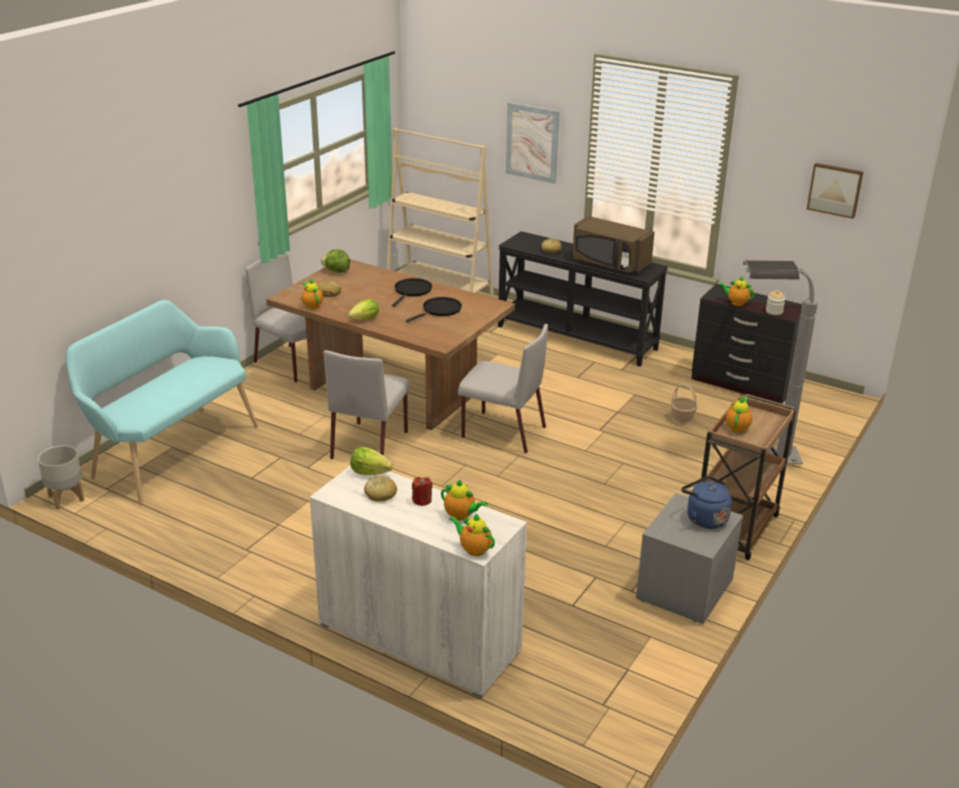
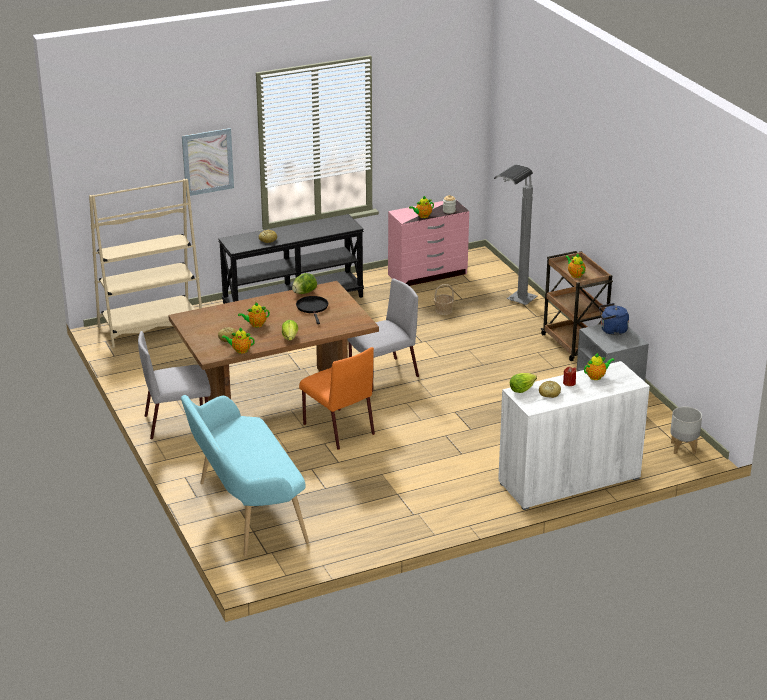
camera: 55 degrees left, 0 degrees up
grey planter [38,445,84,509] -> grey planter moved to [670,407,702,455]
lettuce [321,249,350,272] -> lettuce moved to [292,273,317,294]
grey chair [324,350,410,459] -> orange chair [299,347,375,450]
black frying pan [392,278,432,307] -> none
teapot [449,514,495,556] -> teapot moved to [238,302,270,328]
brown microwave [572,216,654,273] -> none
black dresser [691,284,802,404] -> pink dresser [388,199,469,286]
picture [807,163,863,219] -> none

